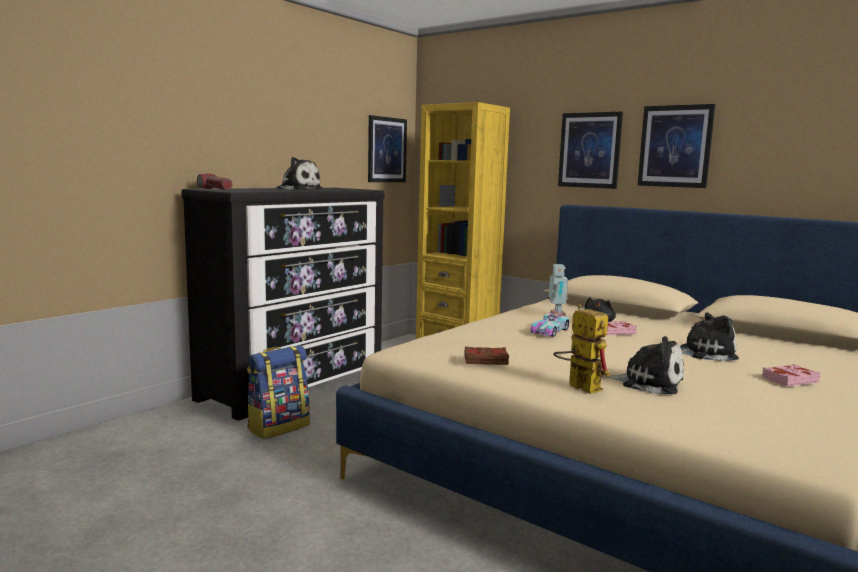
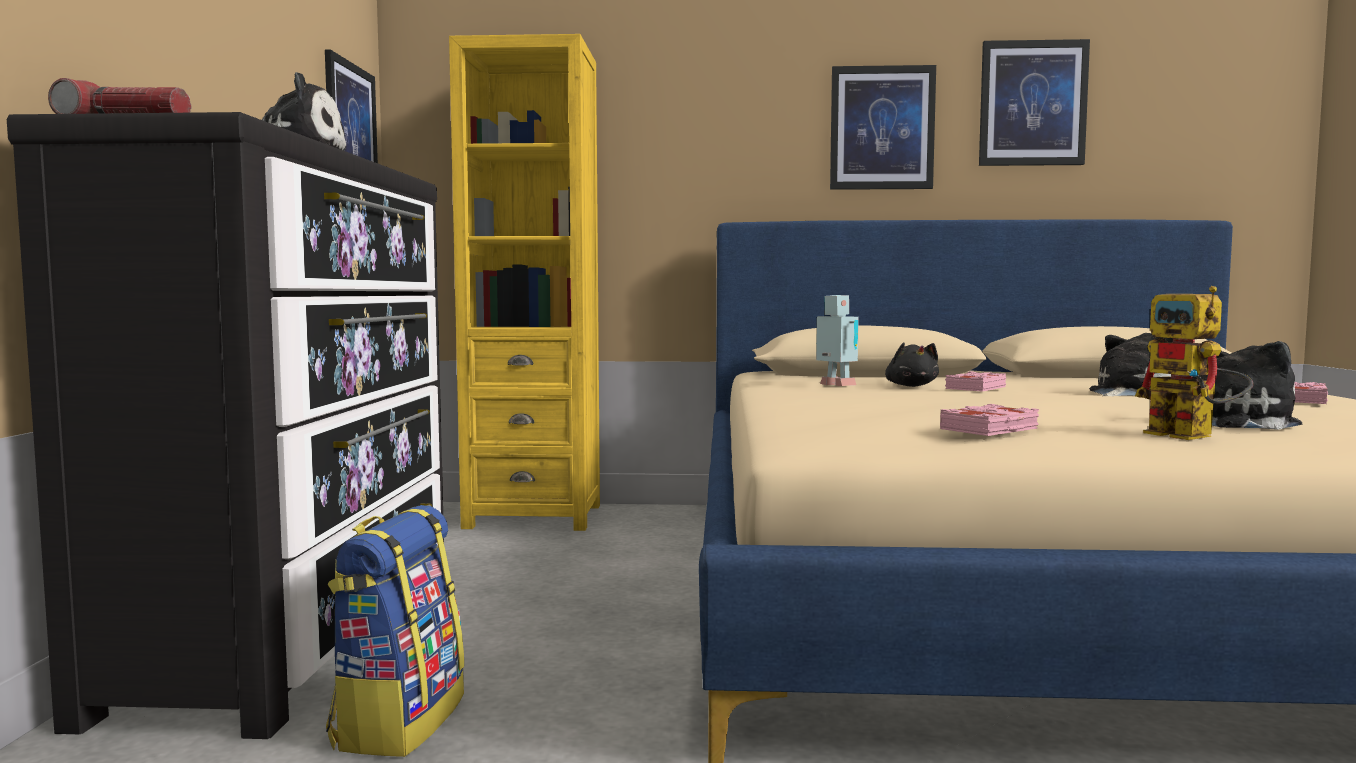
camera: 35 degrees left, 5 degrees down
brown book [464,346,509,365] -> pink book [940,404,1039,436]
toy car [530,313,569,337] -> none
toy robot [553,304,610,394] -> toy robot turned 135 degrees counterclockwise [1135,286,1253,440]
picture [558,112,623,189] -> picture moved to [979,39,1090,166]

